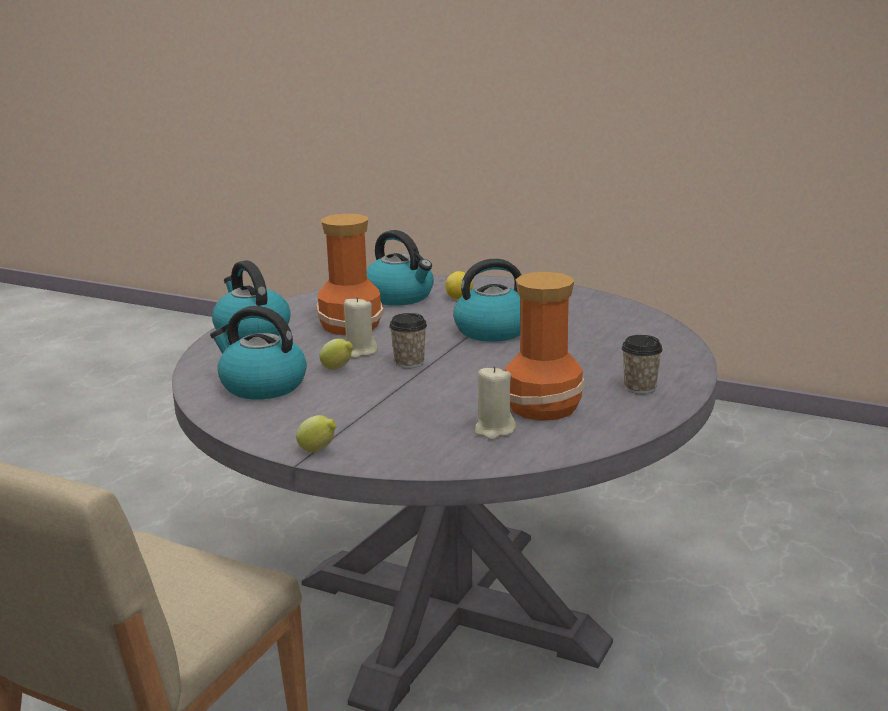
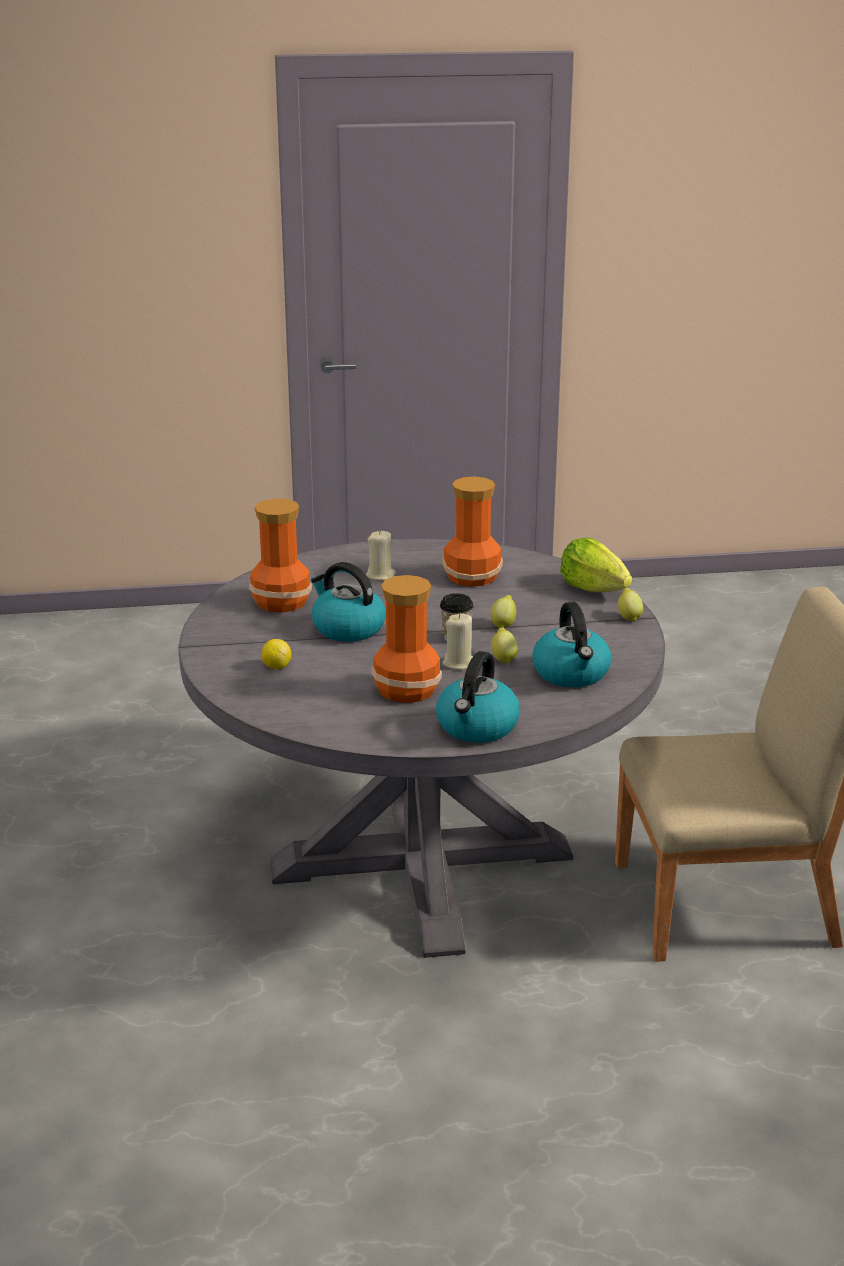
camera: 125 degrees left, 5 degrees up
kettle [367,230,434,306] -> none
beige candle [475,366,516,440] -> beige candle moved to [366,530,396,580]
cup [622,335,663,394] -> none
none -> vase [249,499,312,612]
none -> lemon [491,595,516,628]
none -> lettuce [560,537,632,592]

